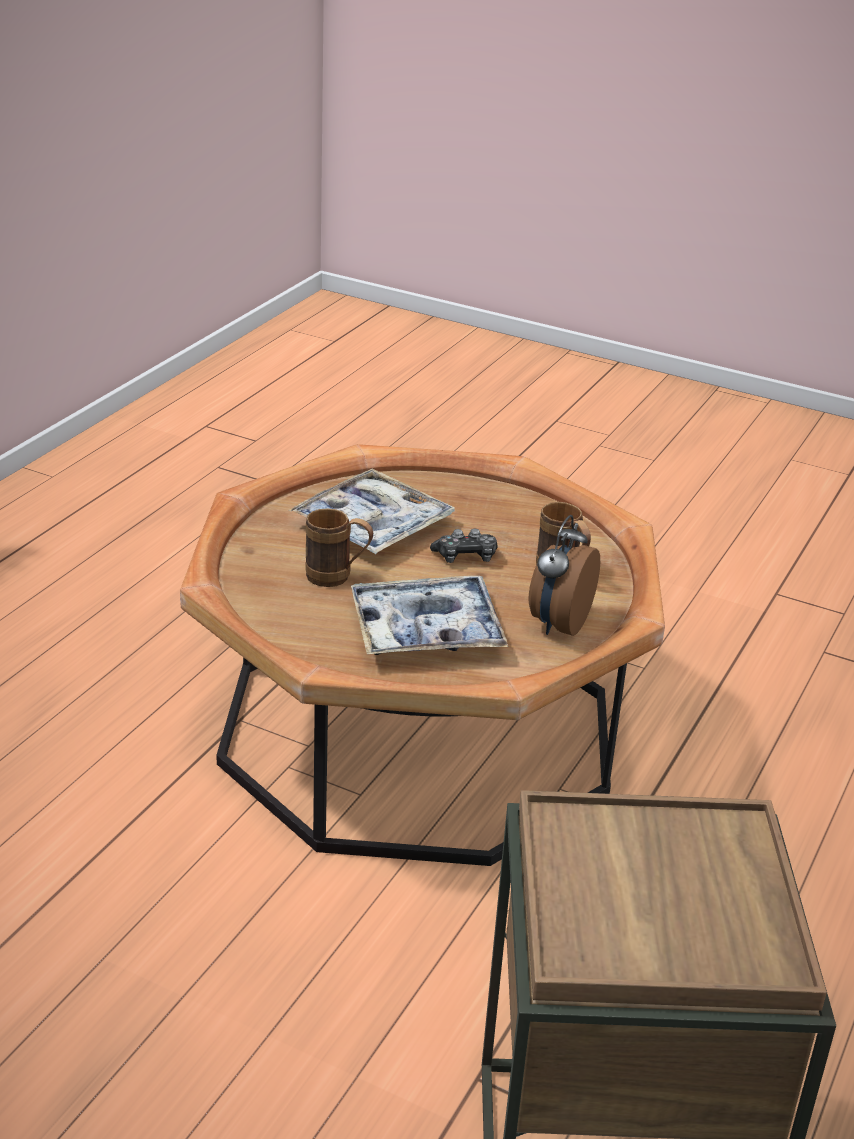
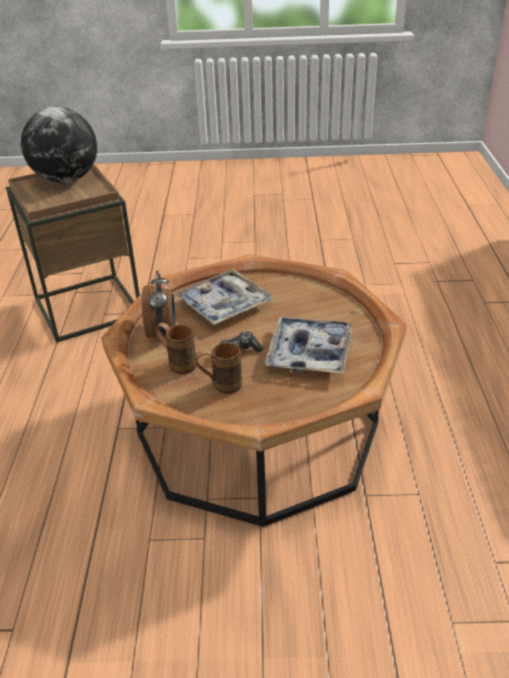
camera: 155 degrees right, 5 degrees up
brown mug [305,509,373,587] -> brown mug moved to [195,342,242,394]
none -> globe [21,107,97,183]

